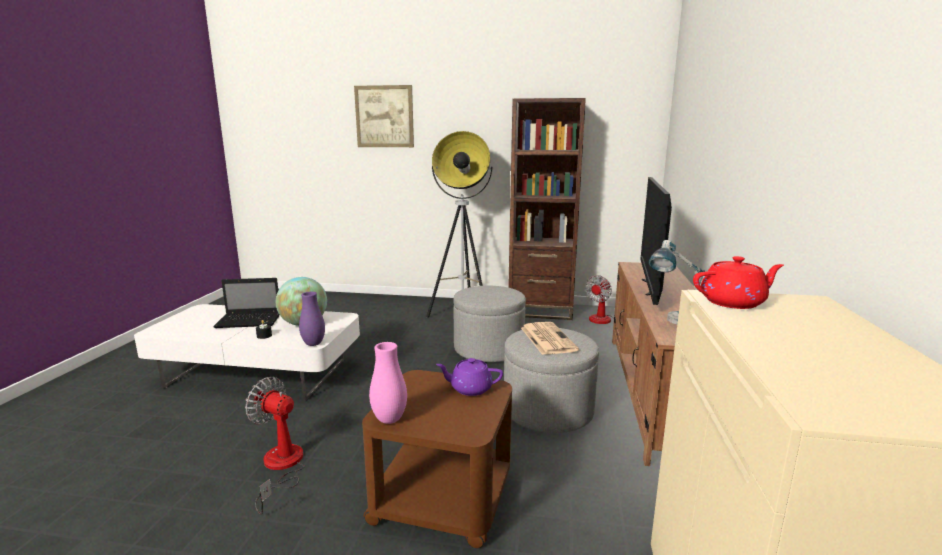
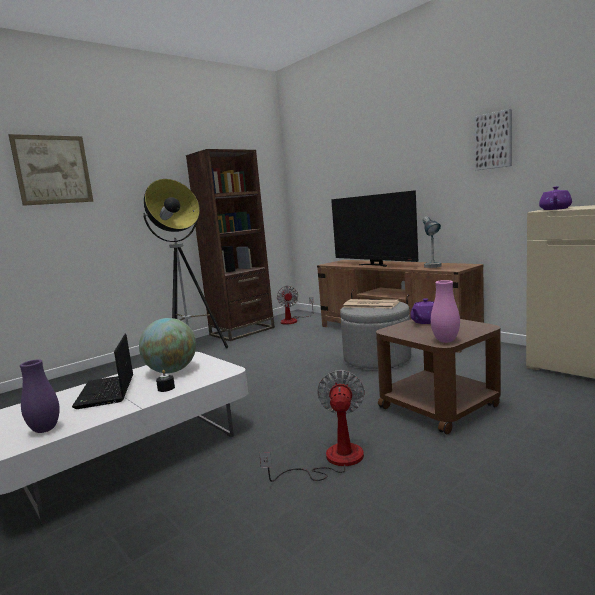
camera: 50 degrees left, 5 degrees down
laptop [213,278,280,328] -> laptop turned 135 degrees clockwise [72,334,133,409]
fan [245,377,305,514] -> fan turned 120 degrees clockwise [259,370,365,482]
purple vase [299,292,325,346] -> purple vase moved to [20,359,60,433]
grey ottoman [453,286,526,362] -> none
red teapot [693,256,784,309] -> purple teapot [539,186,572,210]
none -> picture [475,109,512,170]

